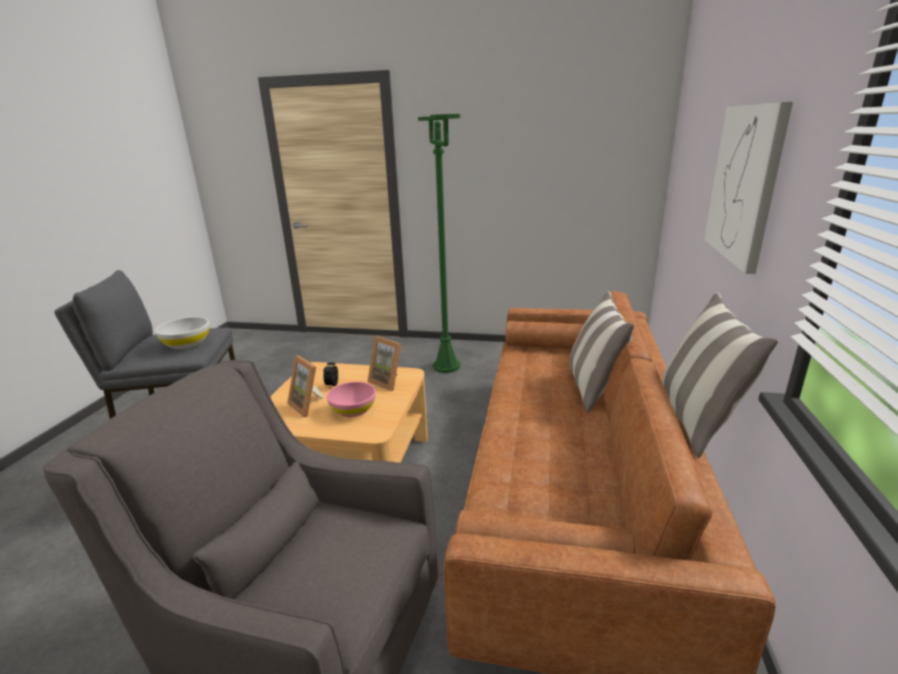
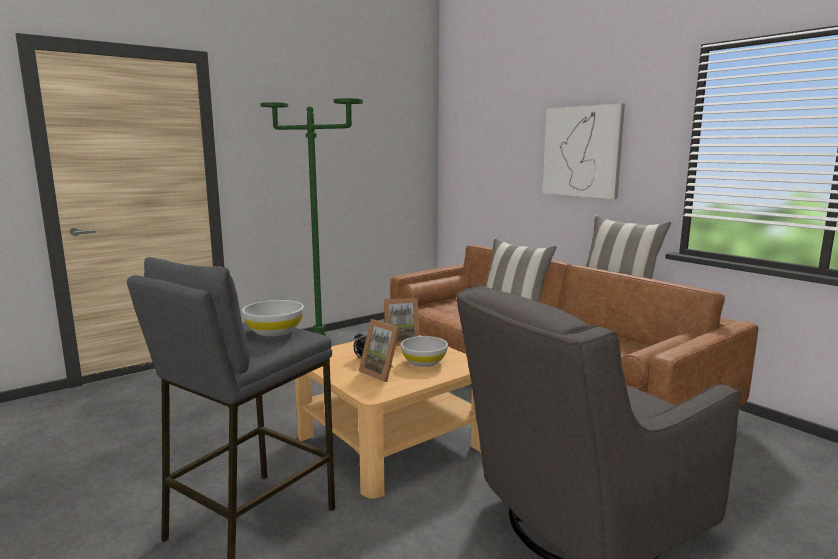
camera: 50 degrees left, 10 degrees down
picture frame [287,355,323,417] -> picture frame turned 45 degrees clockwise [359,319,400,382]
pink bowl [327,382,376,417] -> white bowl [401,336,448,367]

